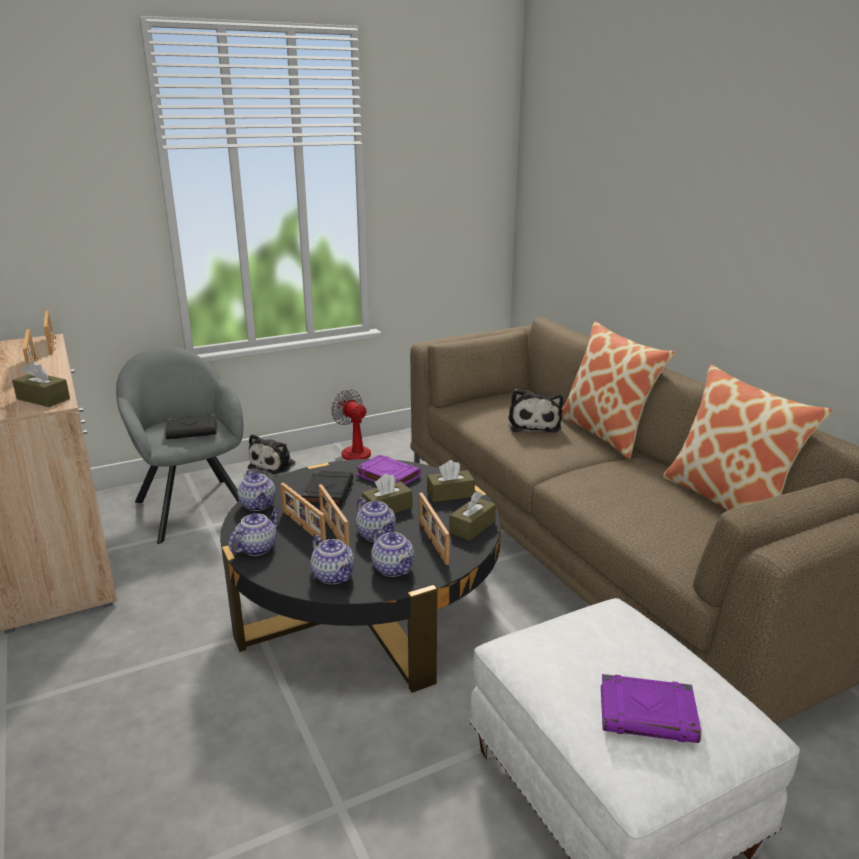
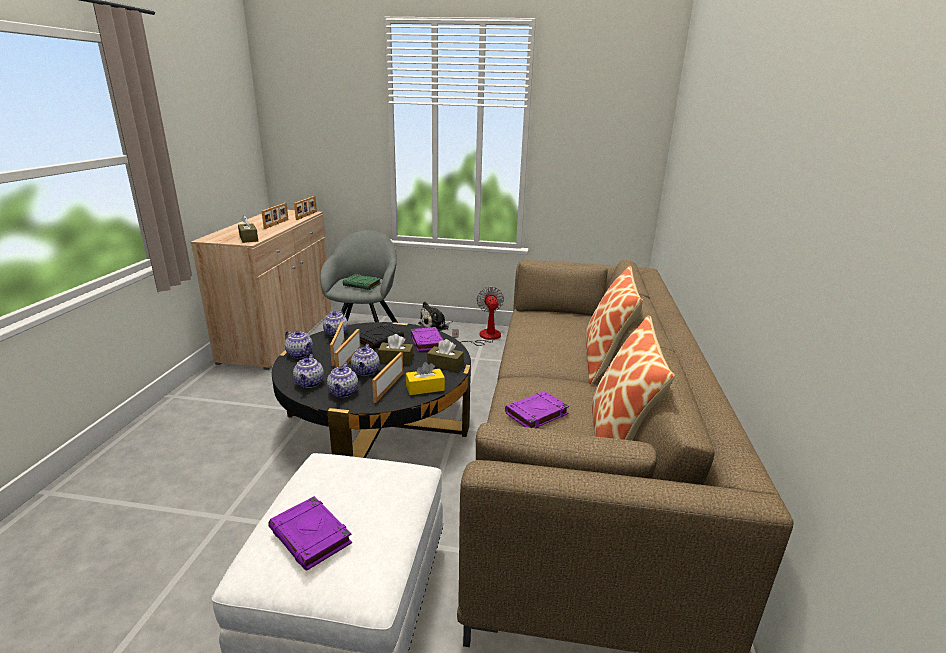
camera: 35 degrees right, 0 degrees up
black book [165,414,217,439] -> green book [343,274,381,290]
teapot [229,509,280,556] -> teapot turned 60 degrees clockwise [285,331,313,358]
brown tissue box [449,492,496,541] -> yellow tissue box [406,362,445,395]
plush toy [508,389,563,433] -> none
none -> purple book [505,391,569,428]

